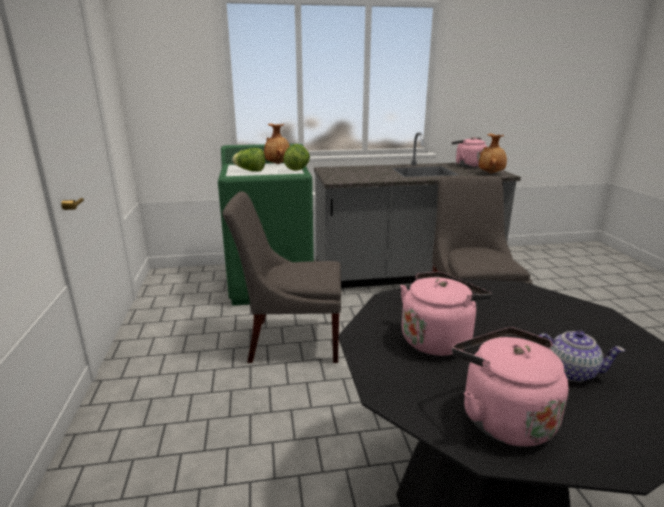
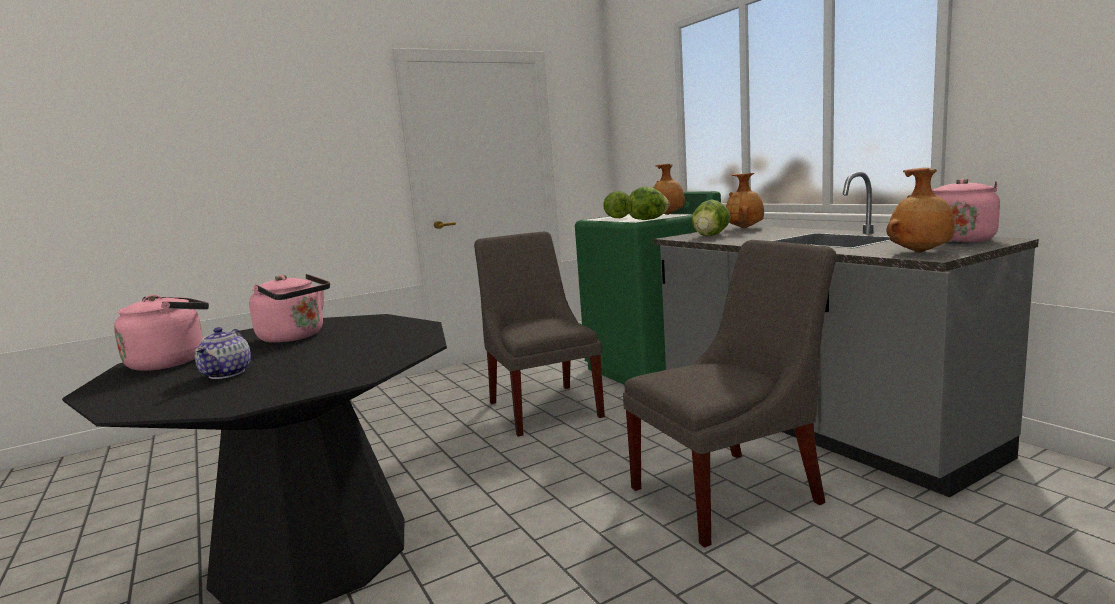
camera: 70 degrees right, 10 degrees down
none -> lettuce [692,200,731,236]
none -> brown vase [726,173,764,229]

